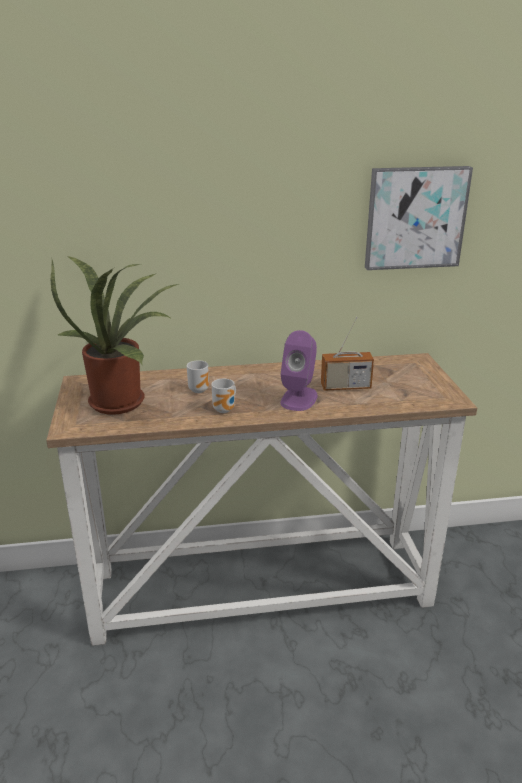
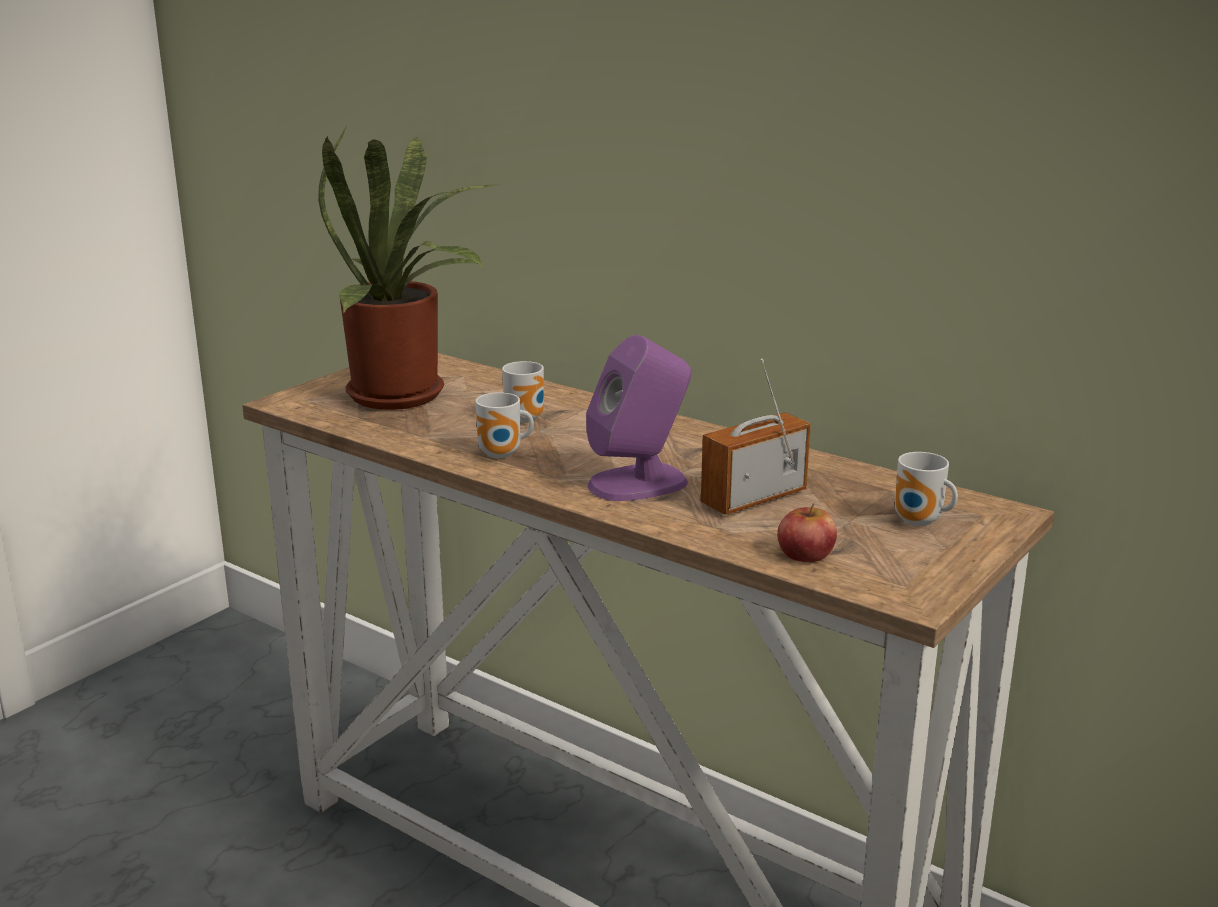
camera: 45 degrees right, 5 degrees down
radio [321,317,374,391] -> radio turned 105 degrees clockwise [701,359,811,515]
picture [365,166,473,270] -> none
none -> apple [777,503,837,562]
none -> mug [895,452,958,526]

